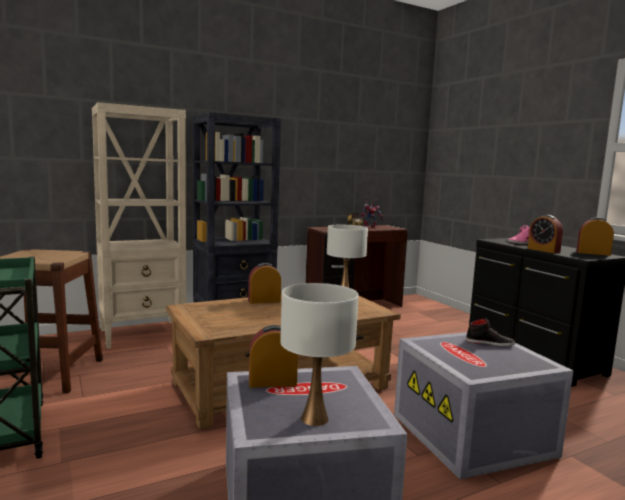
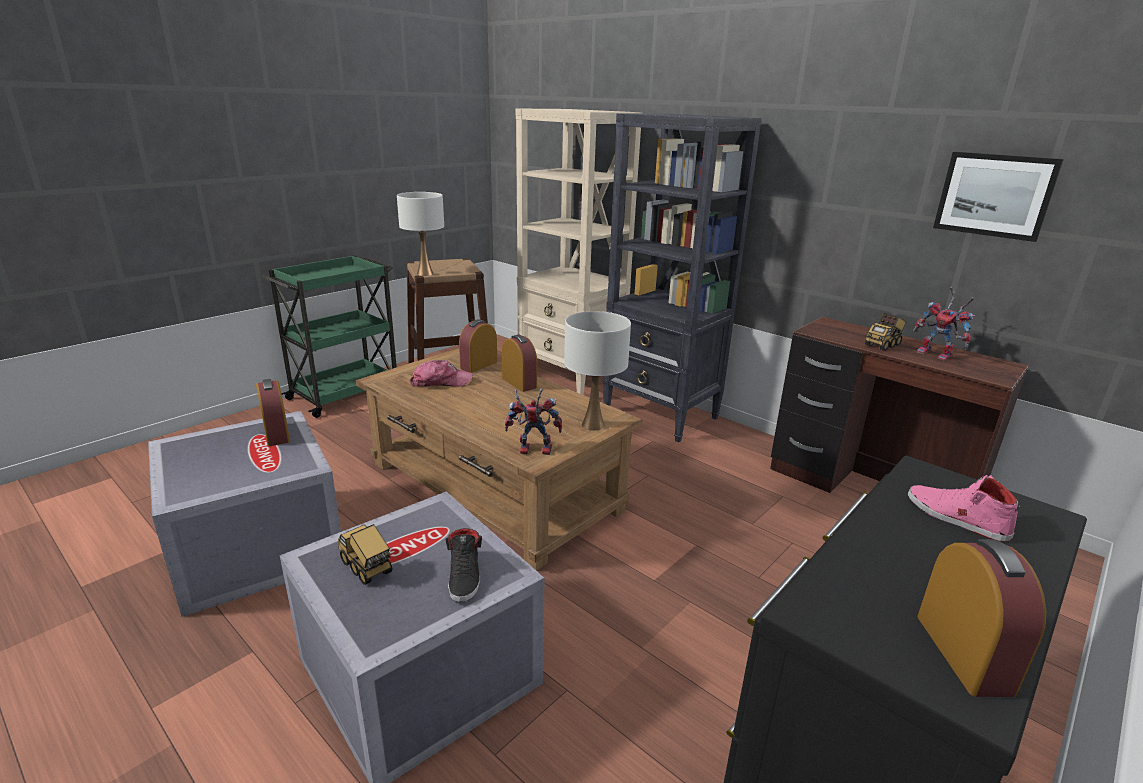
camera: 70 degrees right, 15 degrees up
white table lamp [280,283,359,426] -> white table lamp moved to [397,192,444,276]
alarm clock [528,215,563,253] -> alarm clock moved to [459,319,497,373]
none -> toy truck [338,524,393,585]
none -> cap [410,360,473,387]
none -> toy robot [505,388,562,455]
none -> picture [933,152,1064,242]

